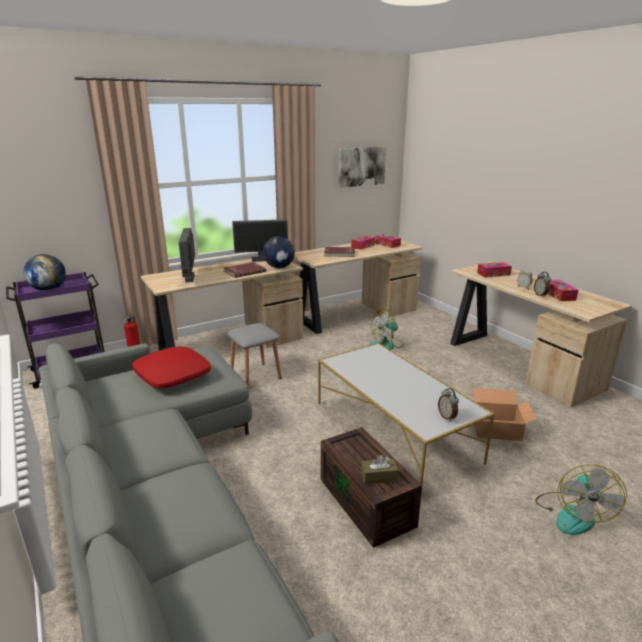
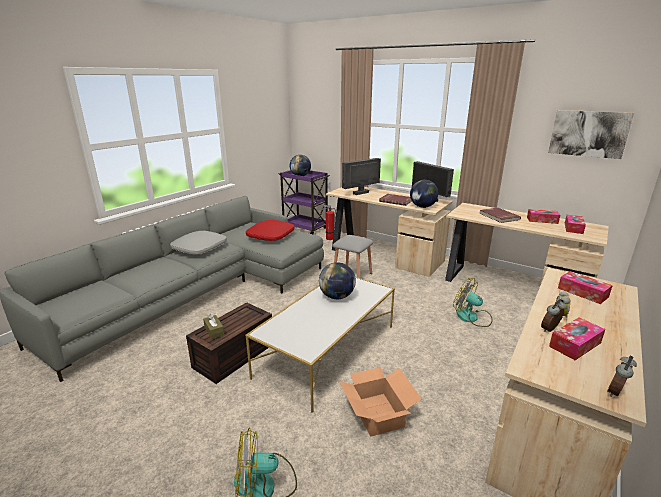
camera: 65 degrees right, 0 degrees up
alarm clock [438,388,459,422] -> alarm clock moved to [607,356,637,397]
none -> grey pillow [170,231,227,255]
none -> globe [319,262,356,299]

